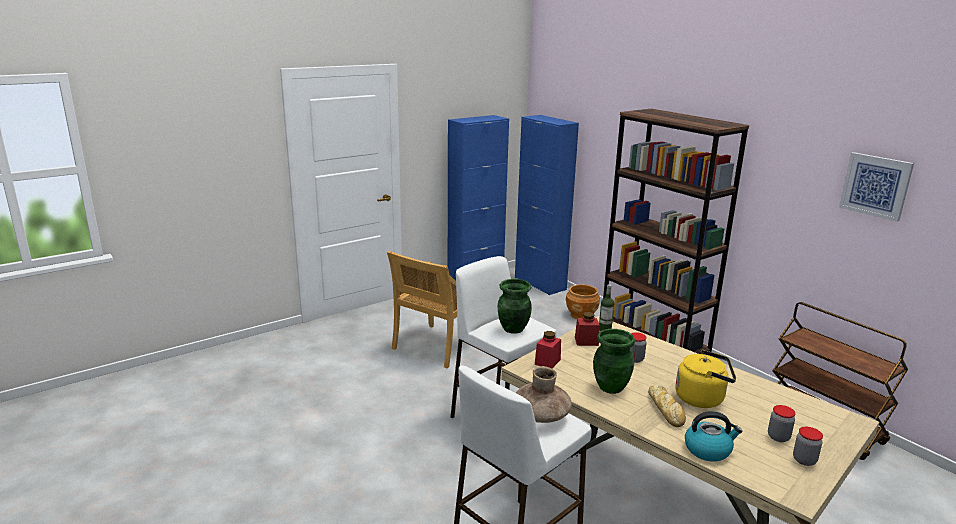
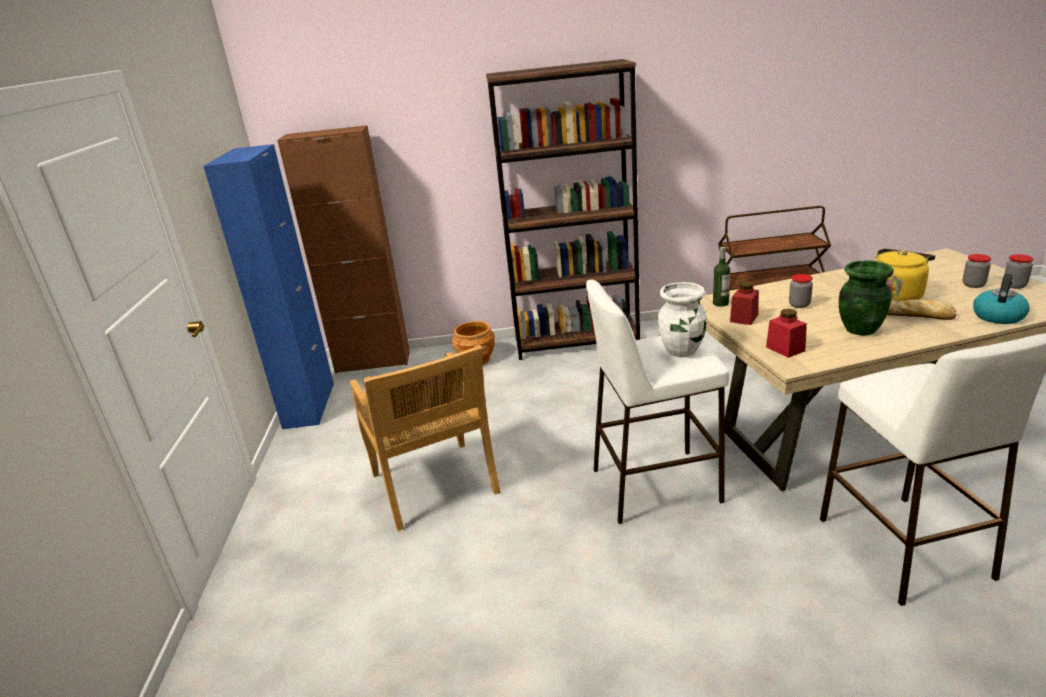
camera: 55 degrees left, 5 degrees up
green vase [497,279,532,334] -> white vase [658,282,707,357]
blue cabinet [515,115,579,295] -> brown cabinet [277,125,410,374]
brown vase [516,366,572,423] -> none
picture [839,152,914,222] -> none

